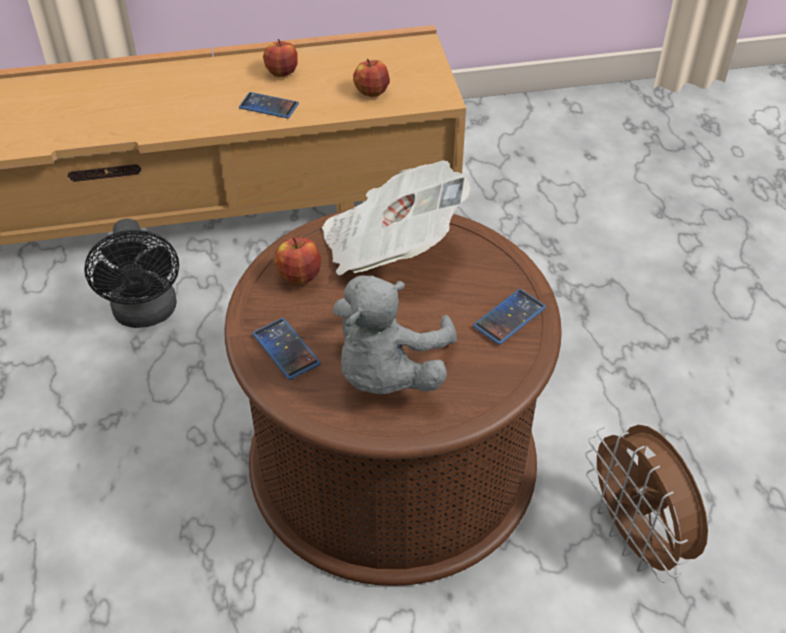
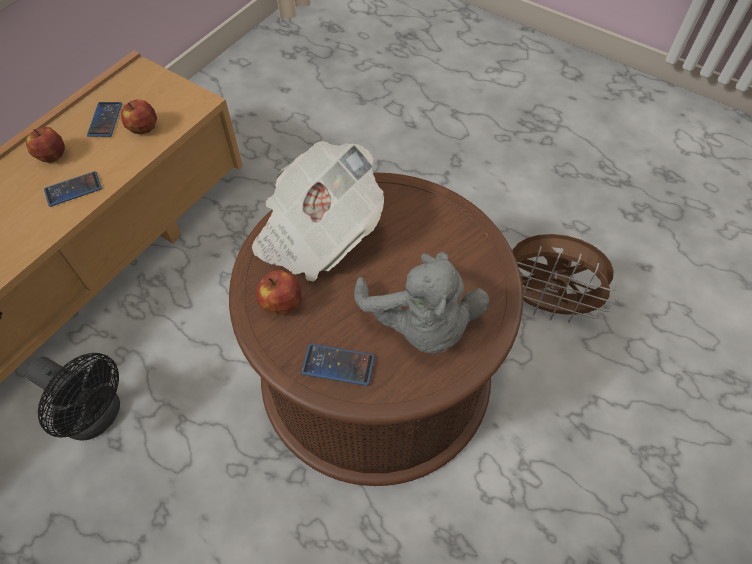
camera: 45 degrees left, 10 degrees up
phone [473,289,546,345] -> phone moved to [87,102,122,137]

